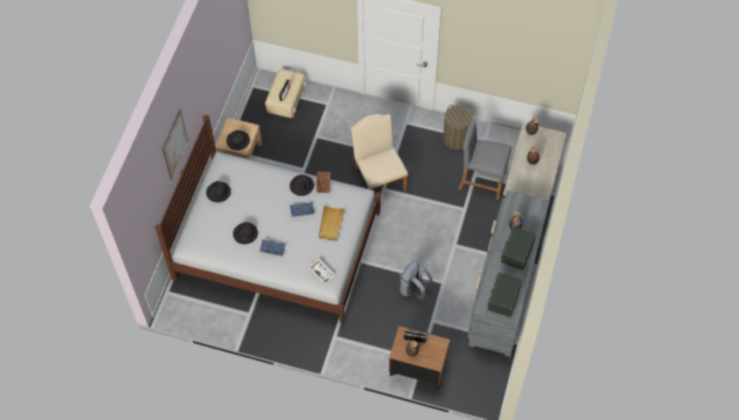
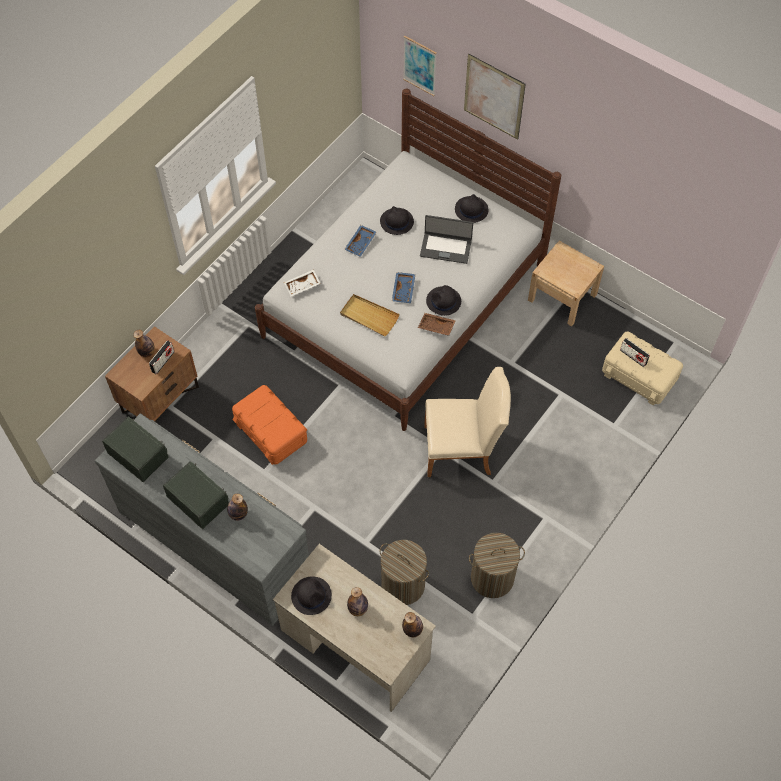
camera: 110 degrees right, 0 degrees up
black hat [226,130,250,150] -> black hat moved to [291,577,332,615]
grey backpack [400,261,433,300] -> orange storage box [232,385,307,465]
grey stool [458,120,512,200] -> laundry basket [380,540,429,605]
none -> picture [403,35,437,96]
none -> laptop [420,215,473,264]

